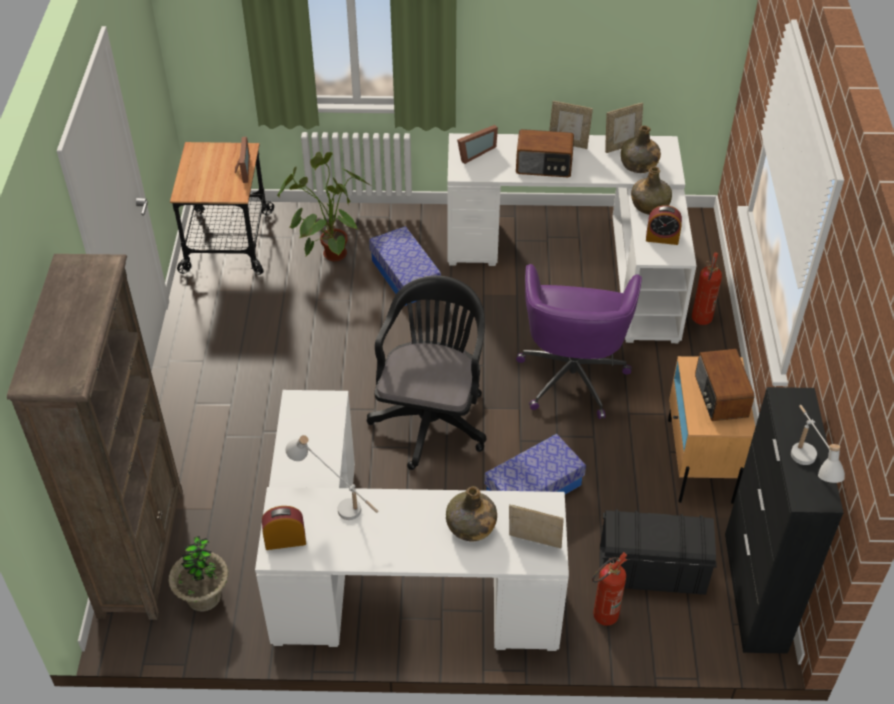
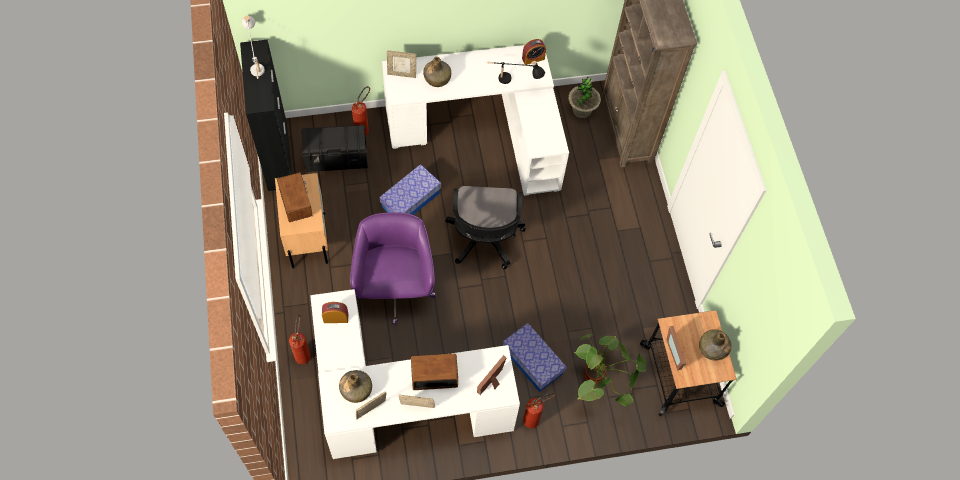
camera: 165 degrees right, 15 degrees up
white table lamp [285,435,379,520] -> black table lamp [487,61,545,84]
green bottle [631,166,672,215] -> green bottle moved to [699,329,731,360]
none -> fire extinguisher [523,392,556,428]

